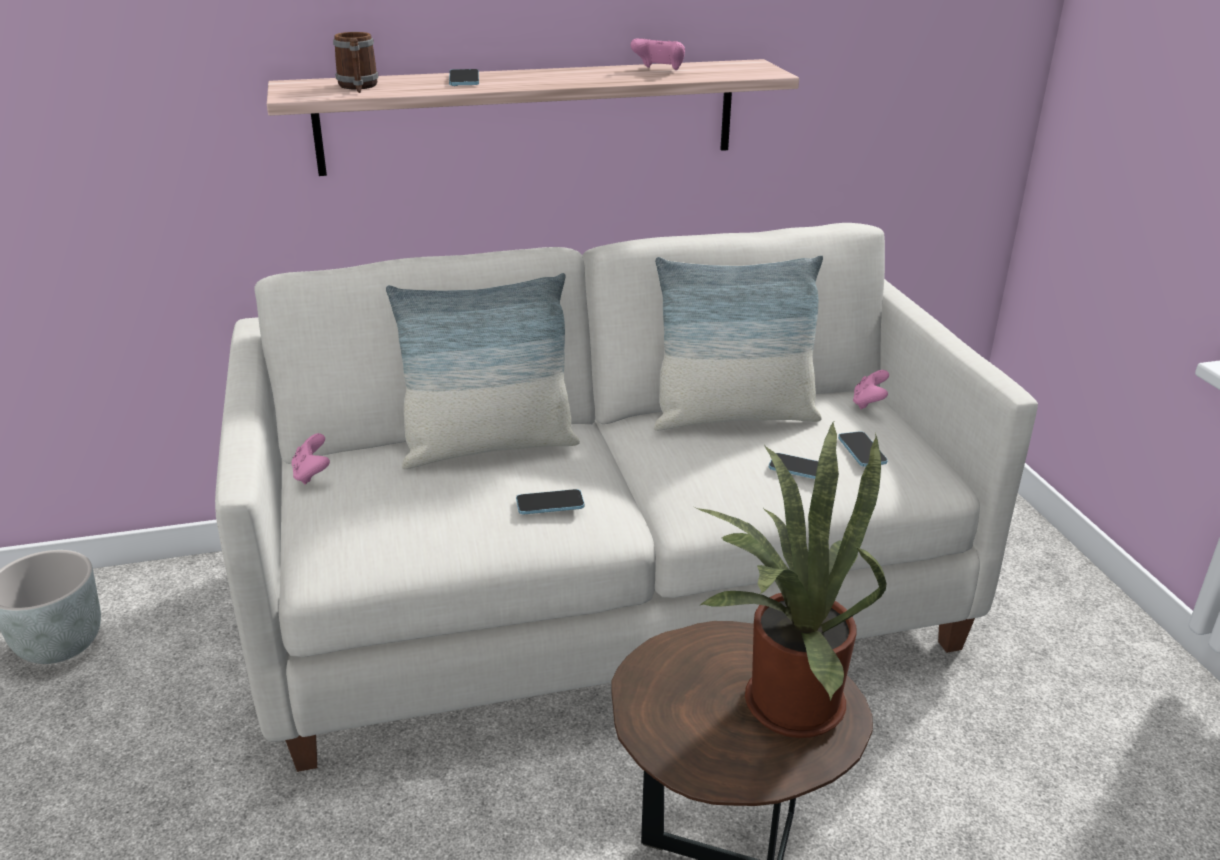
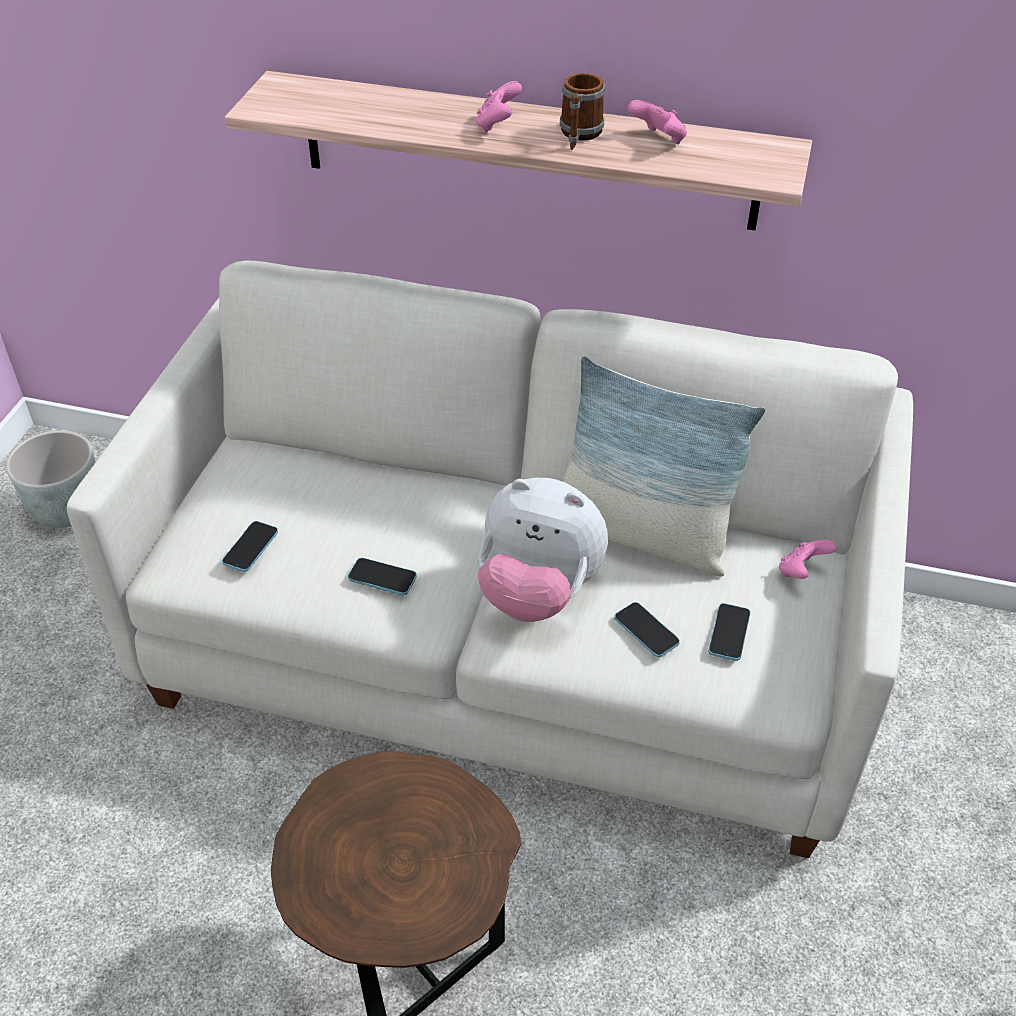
camera: 30 degrees right, 15 degrees up
pink game controller [292,433,330,485] -> pink game controller moved to [476,81,522,133]
mug [333,32,379,93] -> mug moved to [560,73,605,150]
pillow [386,273,580,469] -> none
phone [449,69,479,86] -> phone moved to [222,521,278,572]
potted plant [694,420,886,738] -> none
none -> plush toy [478,478,608,622]

